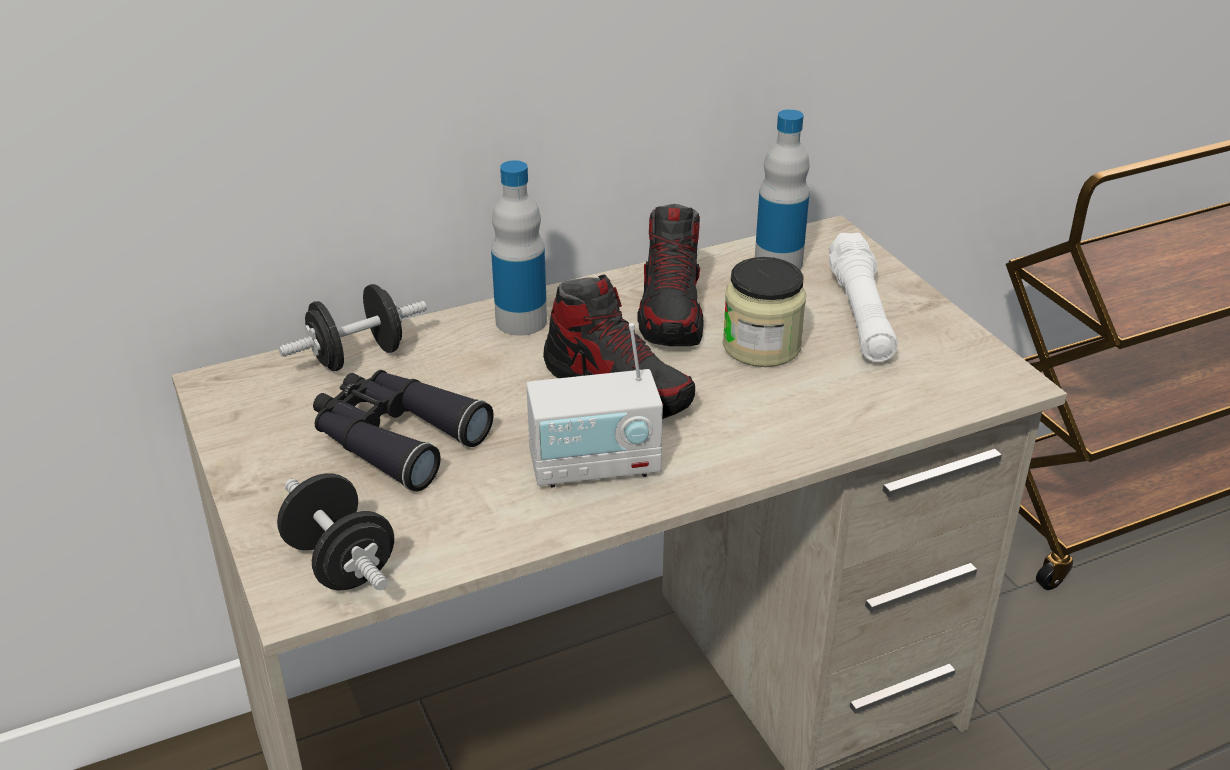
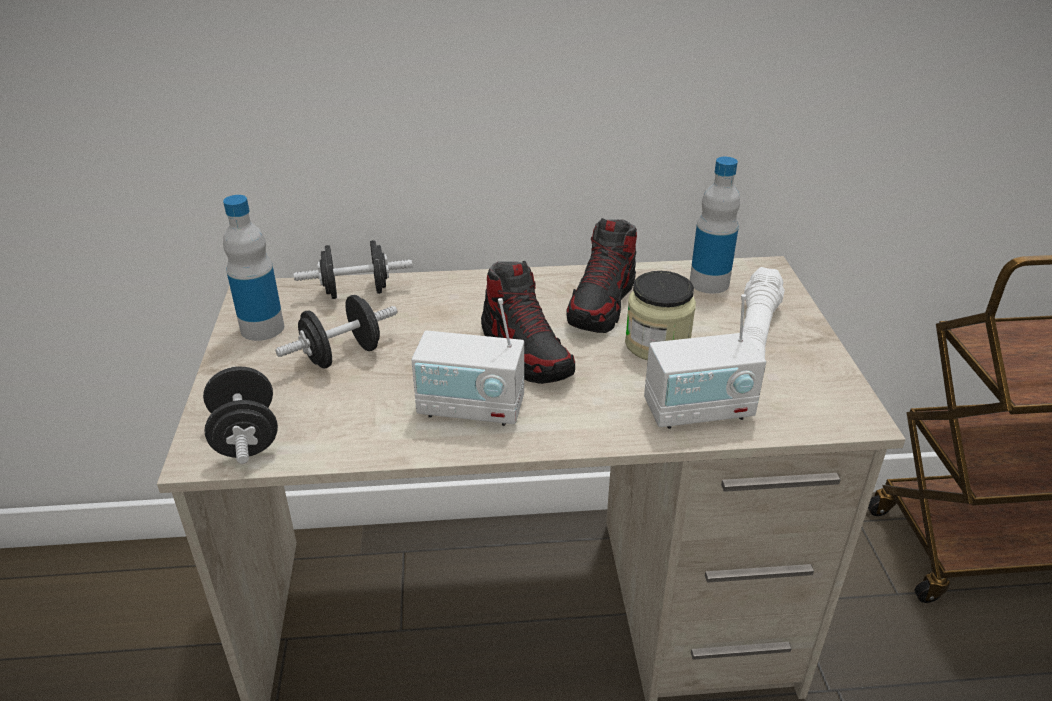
camera: 20 degrees right, 0 degrees up
black binoculars [313,370,494,492] -> black dumbbell [275,295,398,368]
bottle [491,160,547,336] -> bottle moved to [223,195,284,341]
none -> radio [644,294,766,429]

